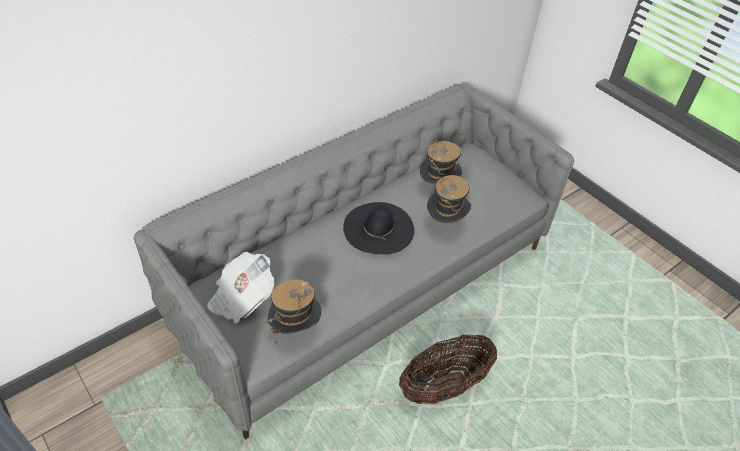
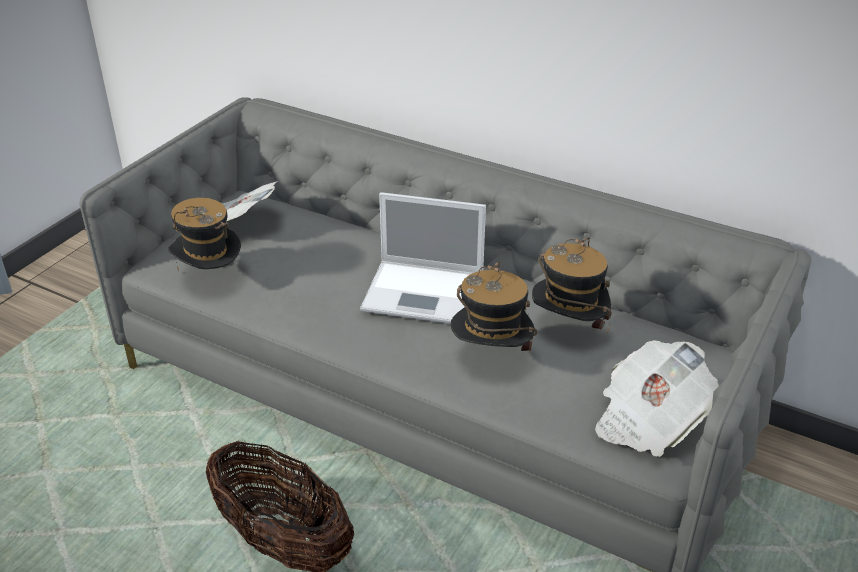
camera: 70 degrees right, 10 degrees down
black hat [343,202,414,255] -> laptop [360,192,486,324]
none -> newspaper [595,340,719,457]

